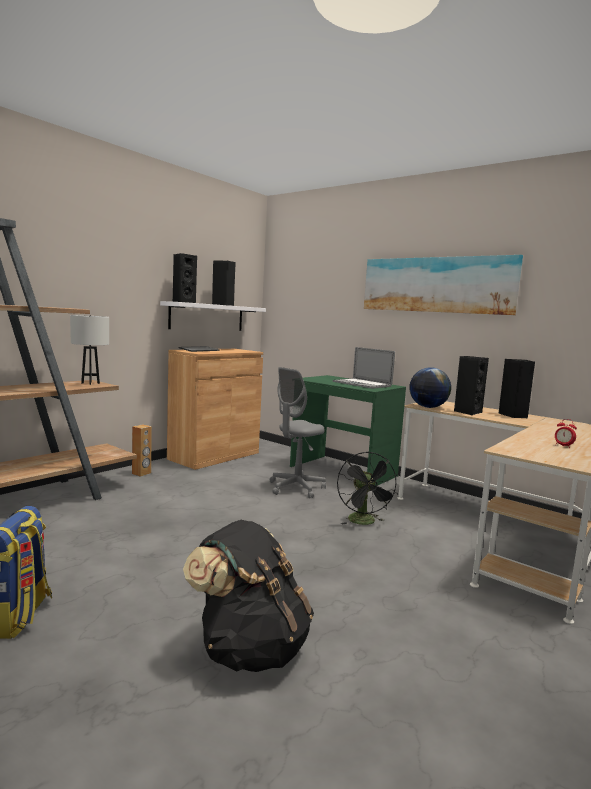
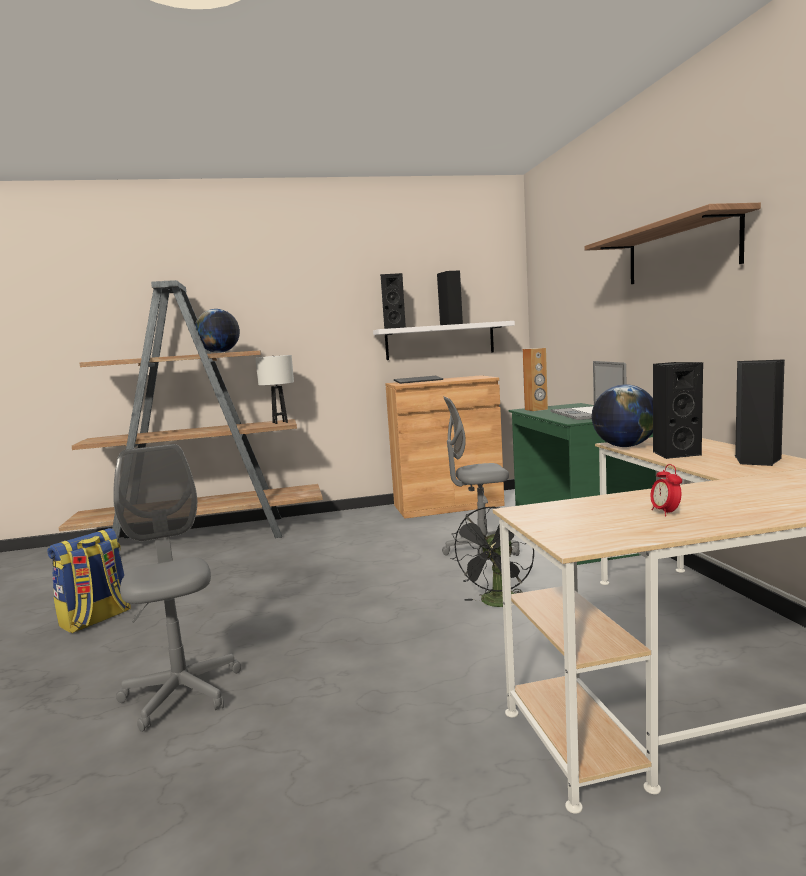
camera: 40 degrees right, 0 degrees up
brown speaker [132,424,152,477] -> brown speaker moved to [523,348,548,411]
black backpack [183,520,314,672] -> grey office chair [113,444,241,732]
picture [364,255,523,315] -> shelf [585,203,761,284]
none -> globe [195,309,240,353]

